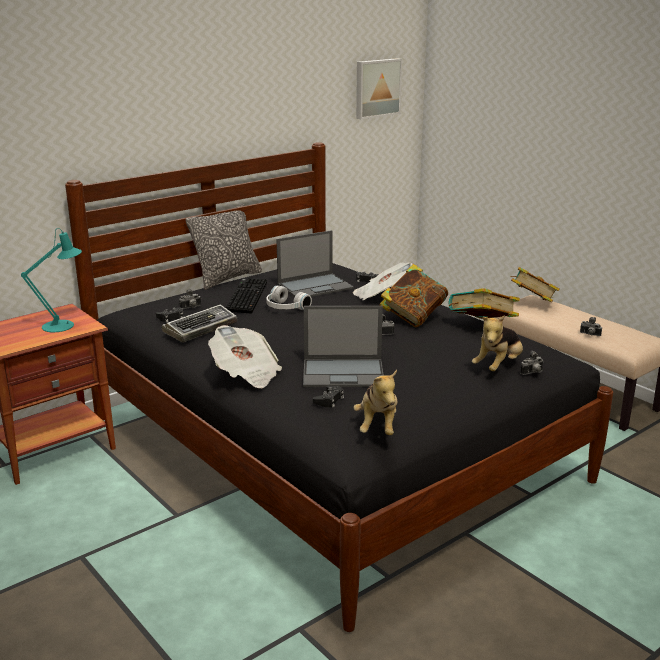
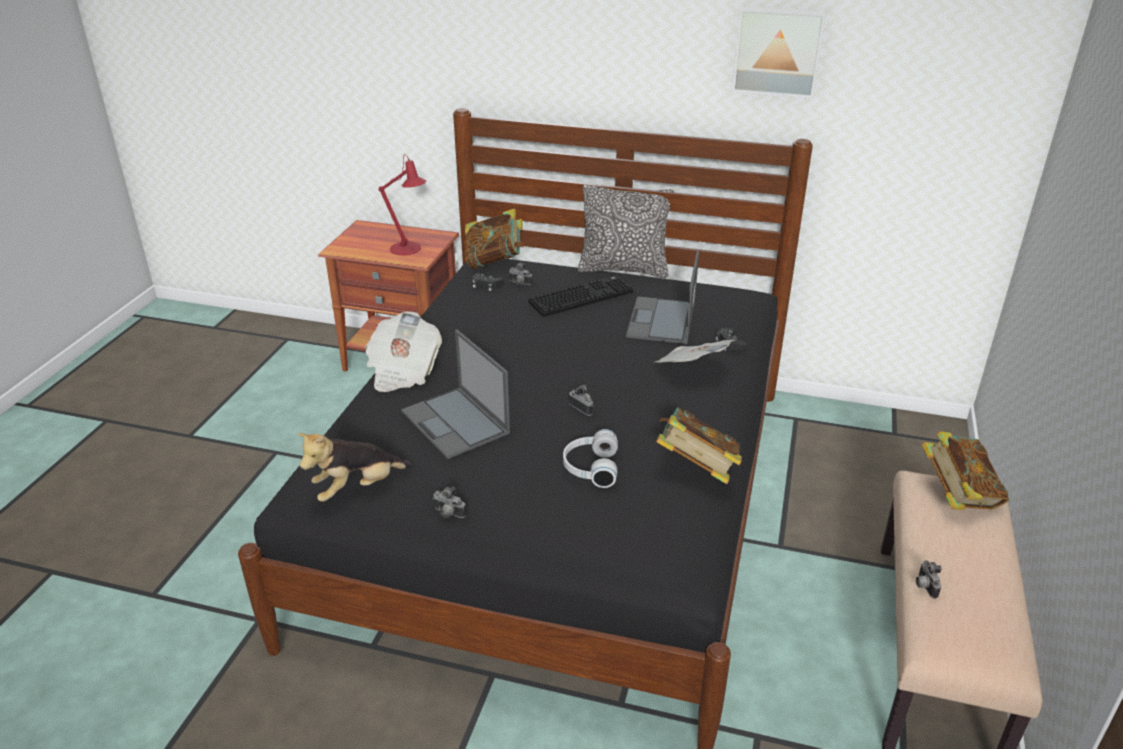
camera: 55 degrees right, 10 degrees up
turquoise table lamp [21,228,82,332] -> red table lamp [379,154,426,255]
keyboard [162,305,237,343] -> none
white headphones [266,286,312,310] -> white headphones moved to [563,429,618,488]
laptop [276,230,354,297] -> laptop turned 75 degrees clockwise [626,249,699,344]
black game controller [313,385,344,408] -> none
picture [356,58,402,119] -> picture moved to [731,6,827,99]
book [380,264,448,327] -> book moved to [465,209,524,269]
plush toy [472,315,523,371] -> none
camera [520,351,544,375] -> camera moved to [433,486,466,518]

